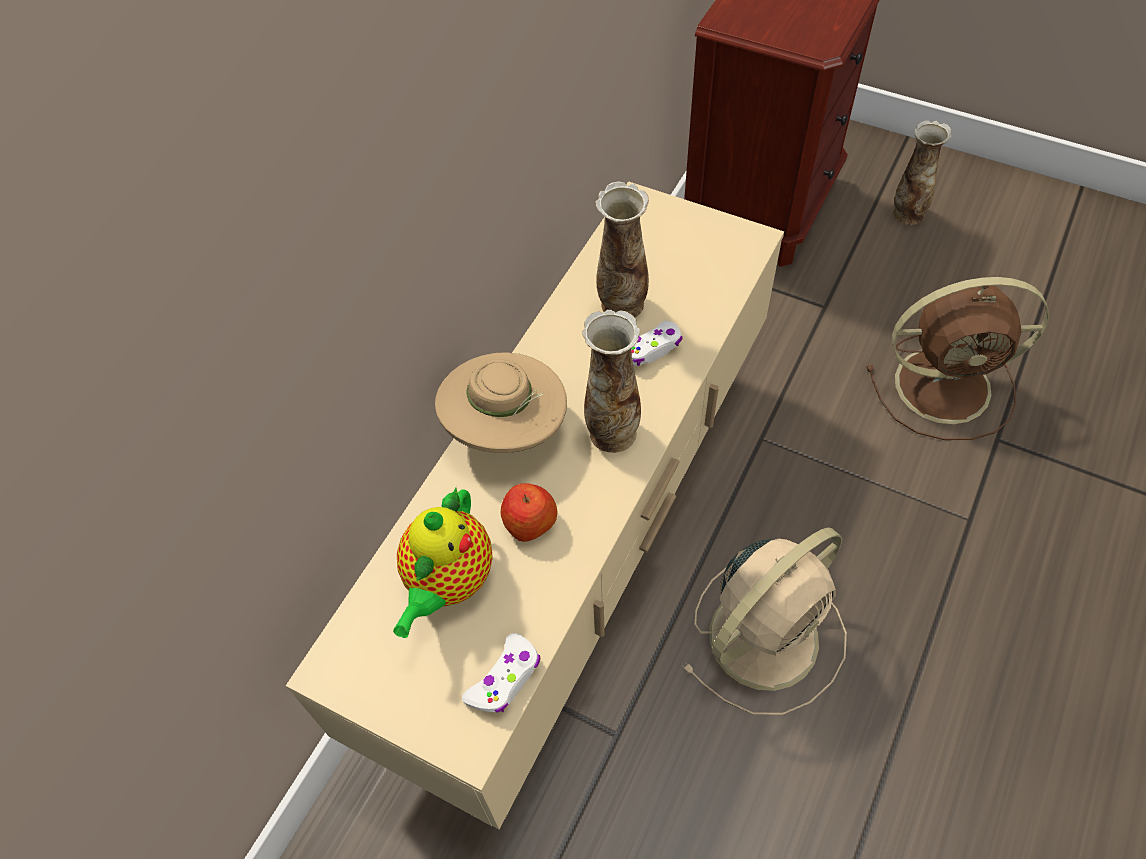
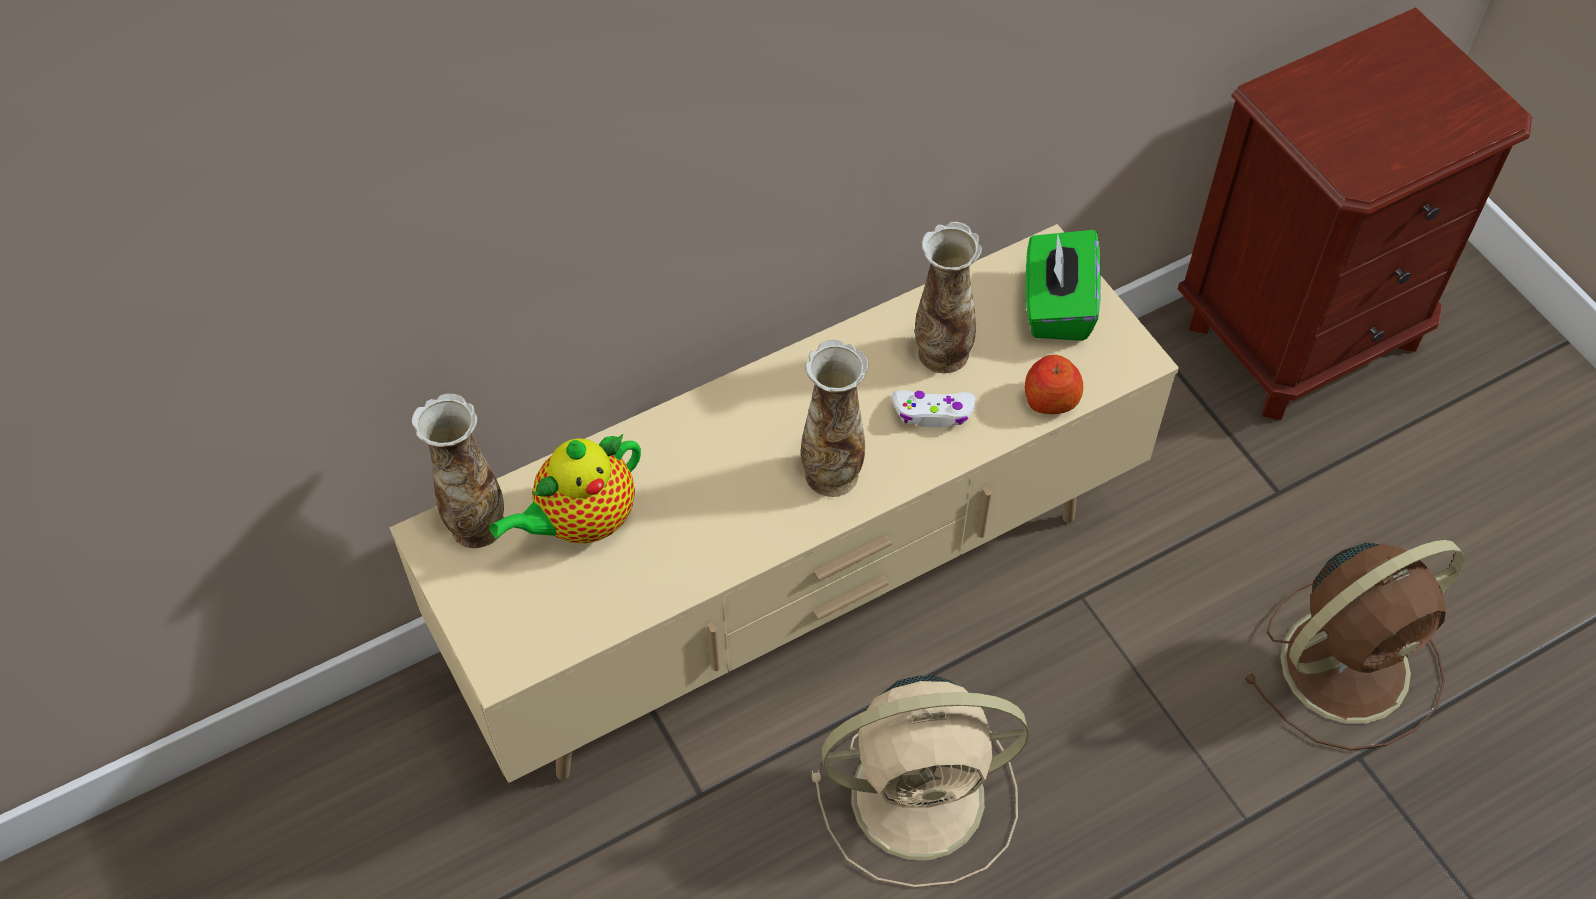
camera: 30 degrees right, 0 degrees up
beige hat [435,352,567,453] -> none
white game controller [462,633,540,712] -> none
apple [501,483,558,542] -> apple moved to [1025,355,1083,414]
brown fan [867,277,1049,440] -> brown fan turned 60 degrees counterclockwise [1244,540,1465,751]
vase [893,120,952,225] -> vase moved to [412,393,504,548]
none -> green tissue box [1026,230,1101,341]

